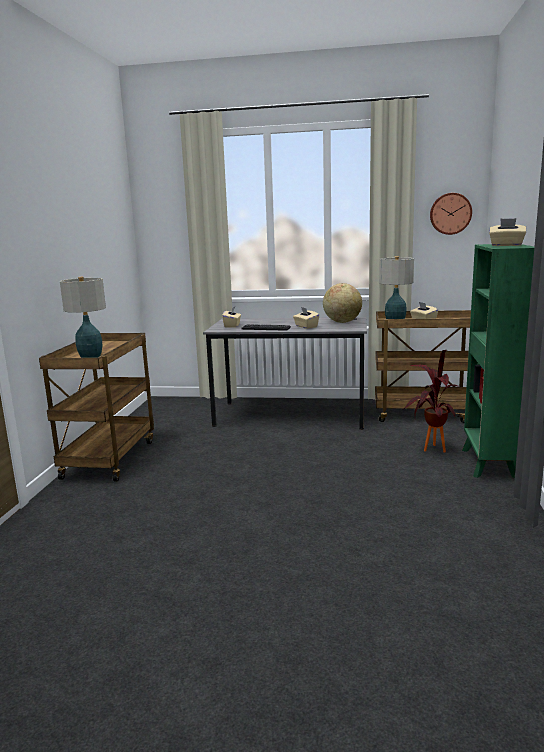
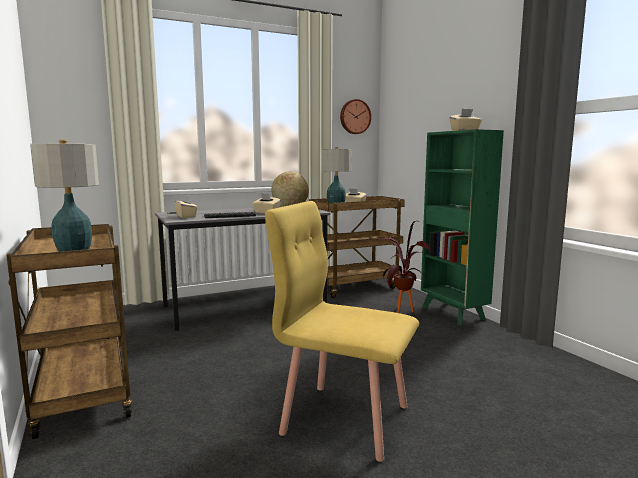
camera: 35 degrees left, 5 degrees down
none -> yellow chair [265,201,419,462]

